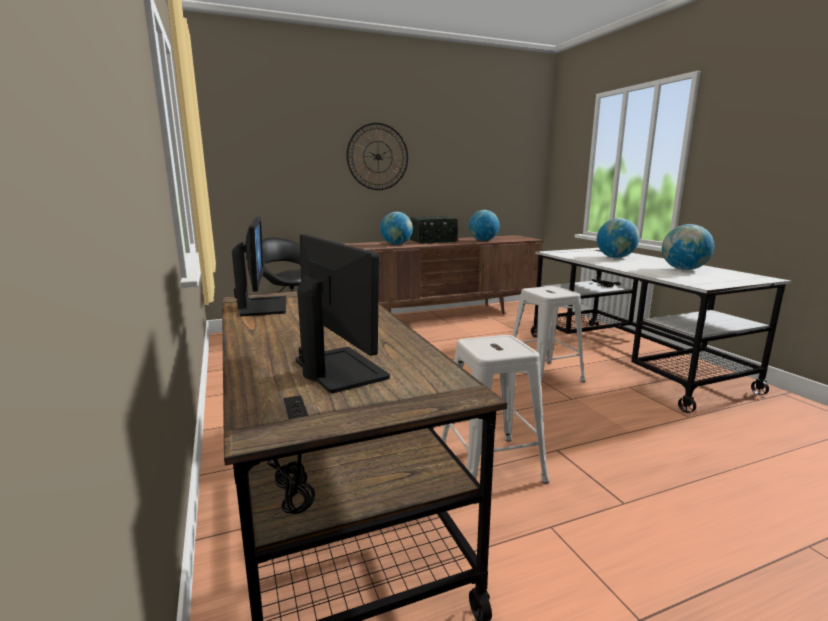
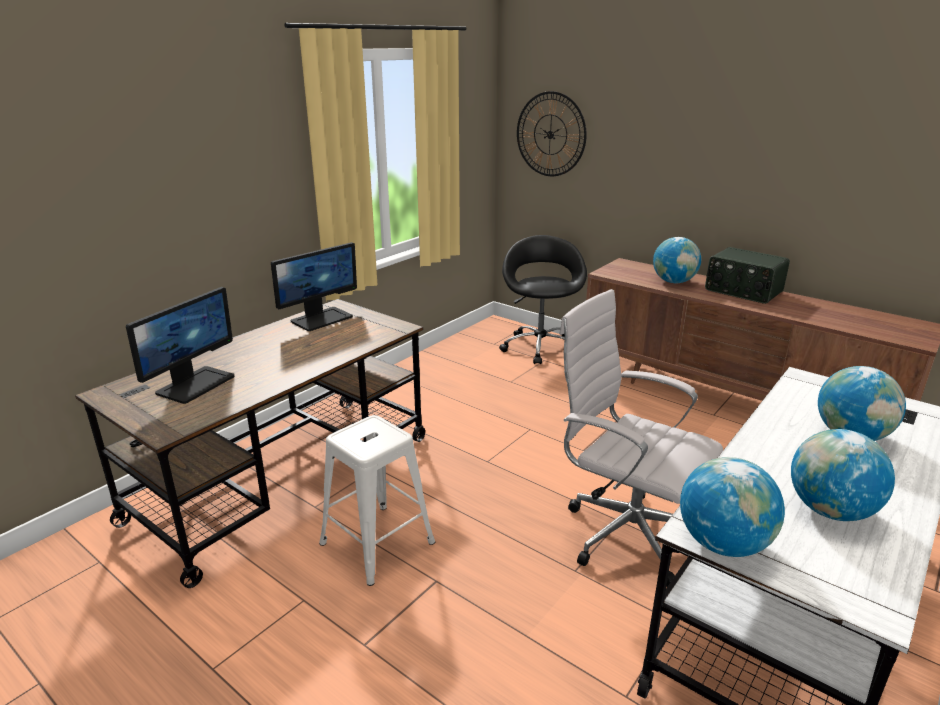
camera: 60 degrees right, 10 degrees up
wall clock [347,123,408,190] -> wall clock moved to [517,91,587,176]
globe [468,210,499,241] -> globe moved to [680,457,785,557]
white stool [513,286,586,385] -> white office chair [559,289,723,587]

